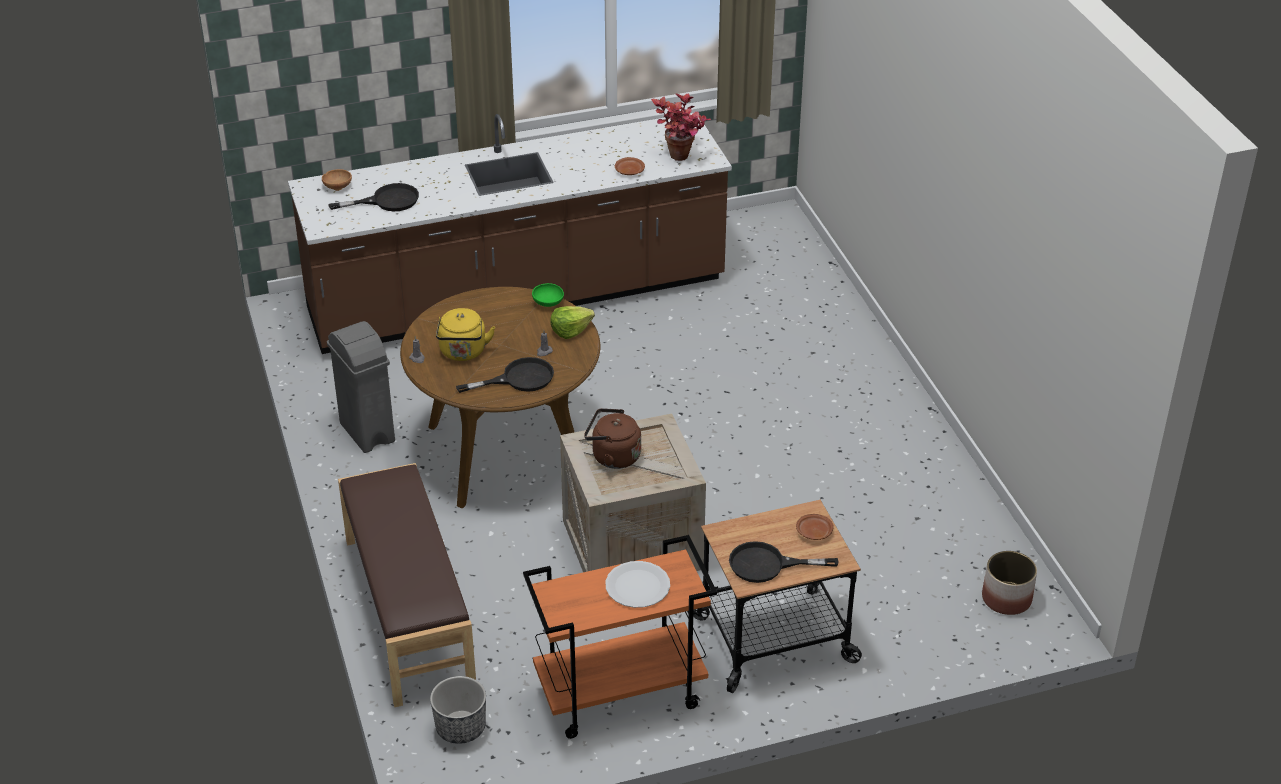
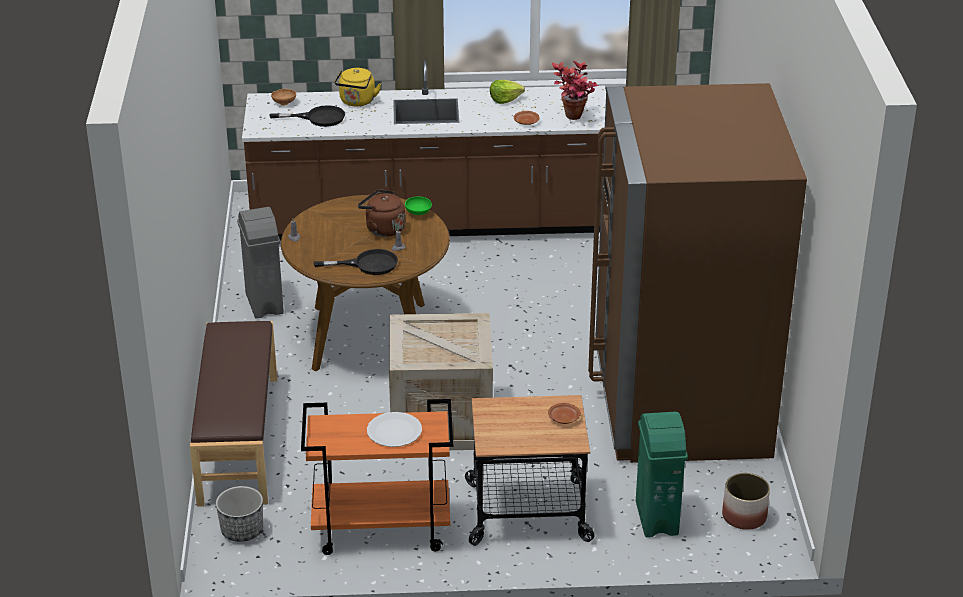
camera: 15 degrees right, 5 degrees down
yellow kettle [436,308,495,361] -> yellow kettle moved to [334,68,381,106]
lettuce [550,306,595,339] -> lettuce moved to [490,80,525,104]
brown kettle [584,408,641,469] -> brown kettle moved to [358,189,405,237]
black frying pan [729,541,839,583] -> none
none -> brown fridge [588,83,807,463]
none -> green trash can [636,412,688,537]

